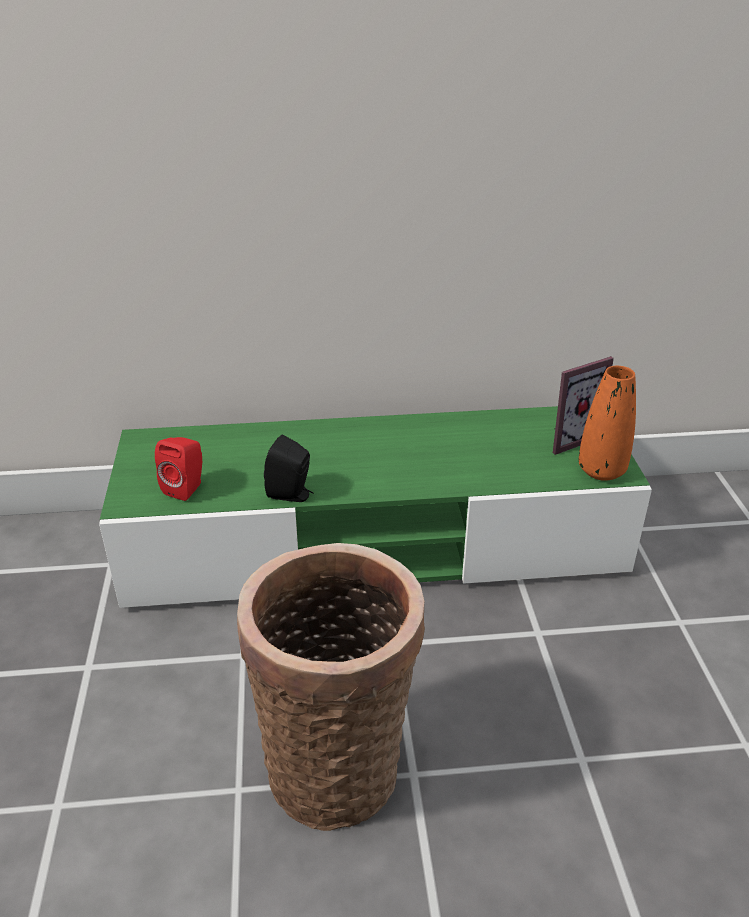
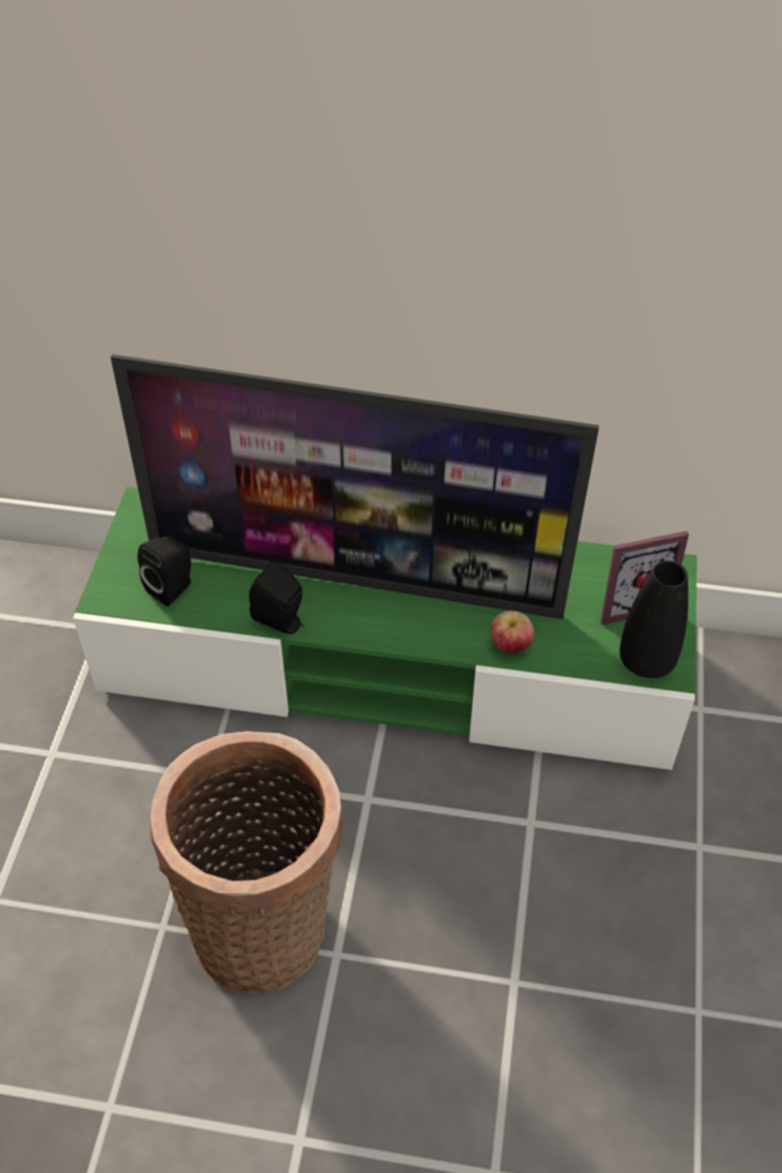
camera: 15 degrees right, 15 degrees up
red speaker [155,437,202,501] -> black speaker [138,536,191,607]
orange vase [579,365,636,481] -> black vase [619,560,688,678]
none -> television [111,354,599,619]
none -> apple [491,611,534,653]

